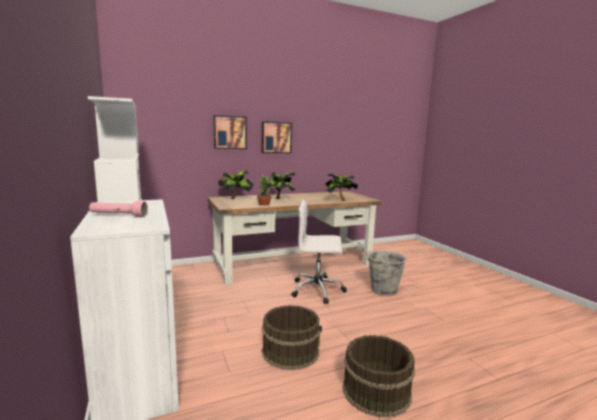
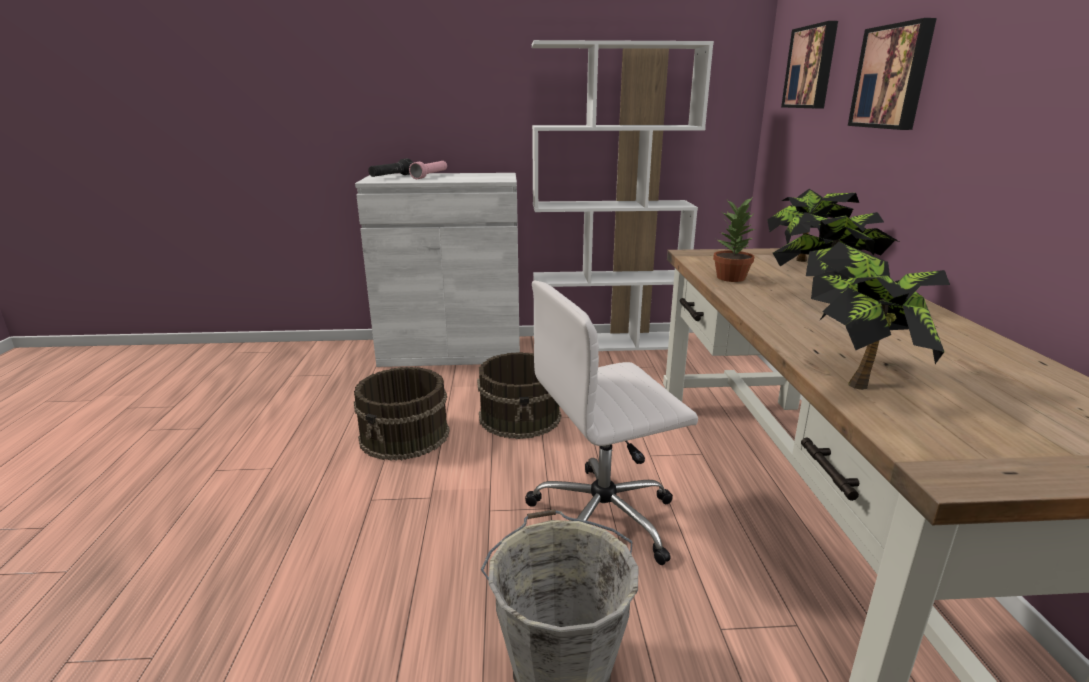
camera: 110 degrees right, 10 degrees up
picture [262,122,292,153] -> picture moved to [781,21,838,108]
white office chair [292,200,347,304] -> white office chair turned 135 degrees counterclockwise [525,281,698,565]
brown bucket [343,335,415,418] -> brown bucket moved to [477,352,561,439]
none -> black flashlight [368,158,413,177]

